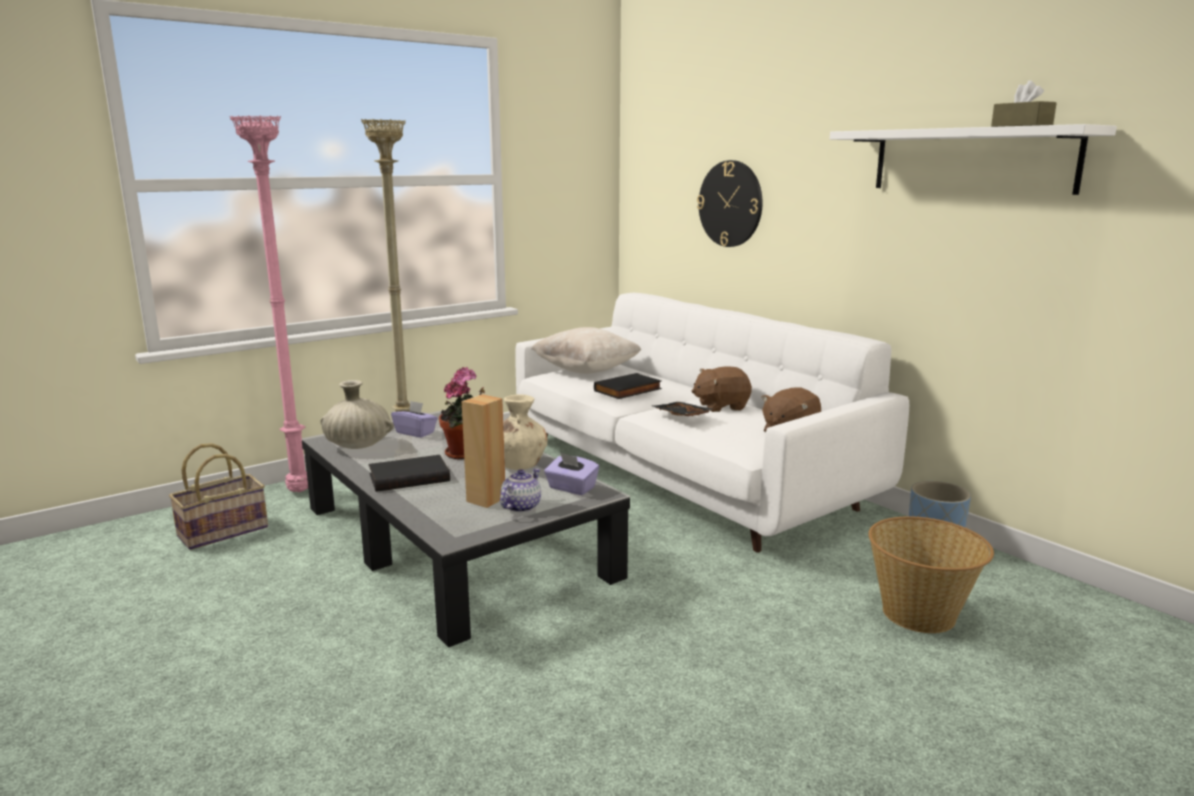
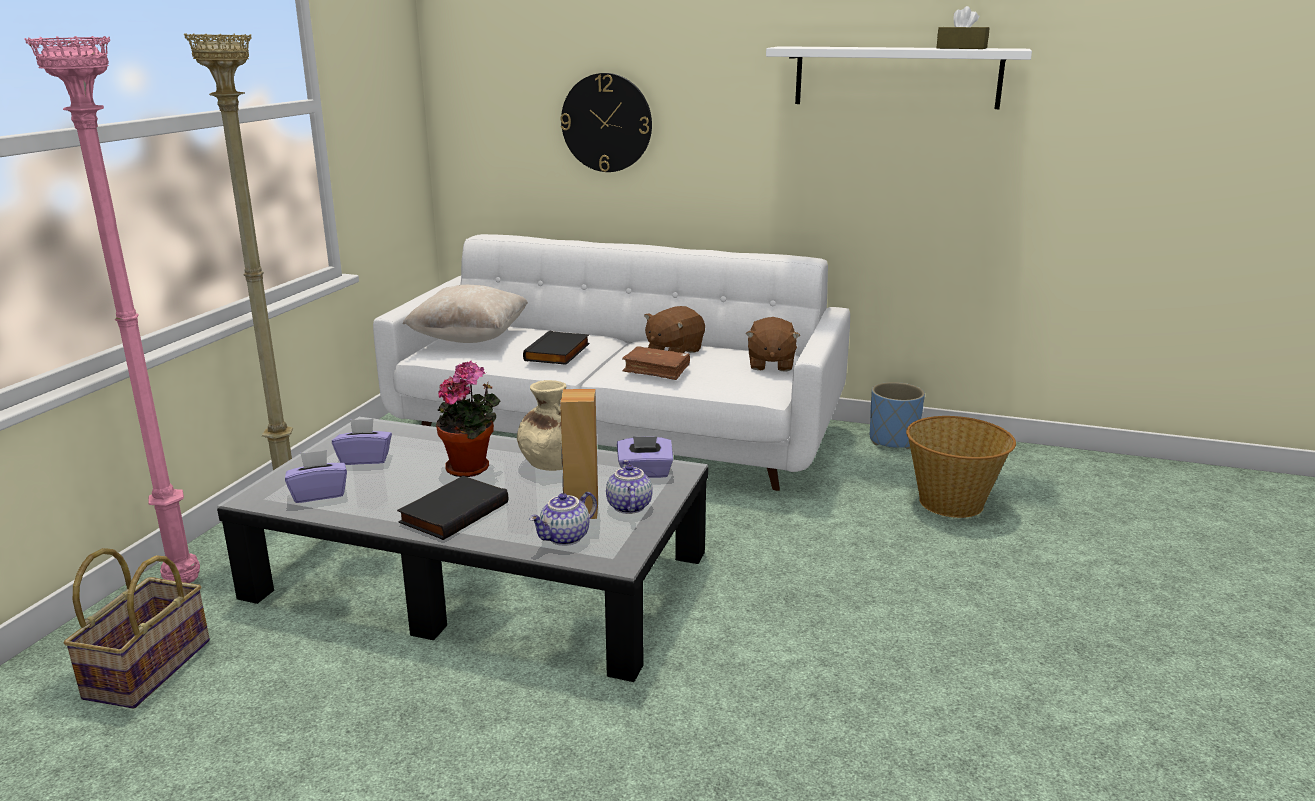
camera: 35 degrees left, 5 degrees up
beige vase [321,380,394,449] -> purple tissue box [285,450,347,503]
black tray [653,402,713,416] -> brown book [622,346,690,380]
none -> teapot [529,492,597,546]

